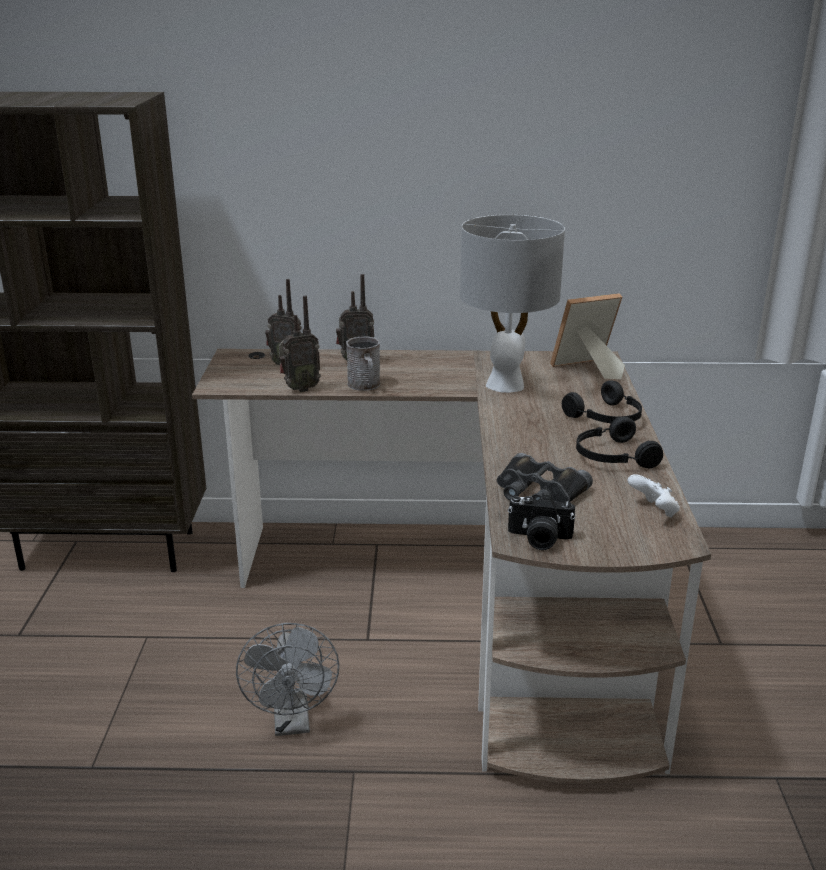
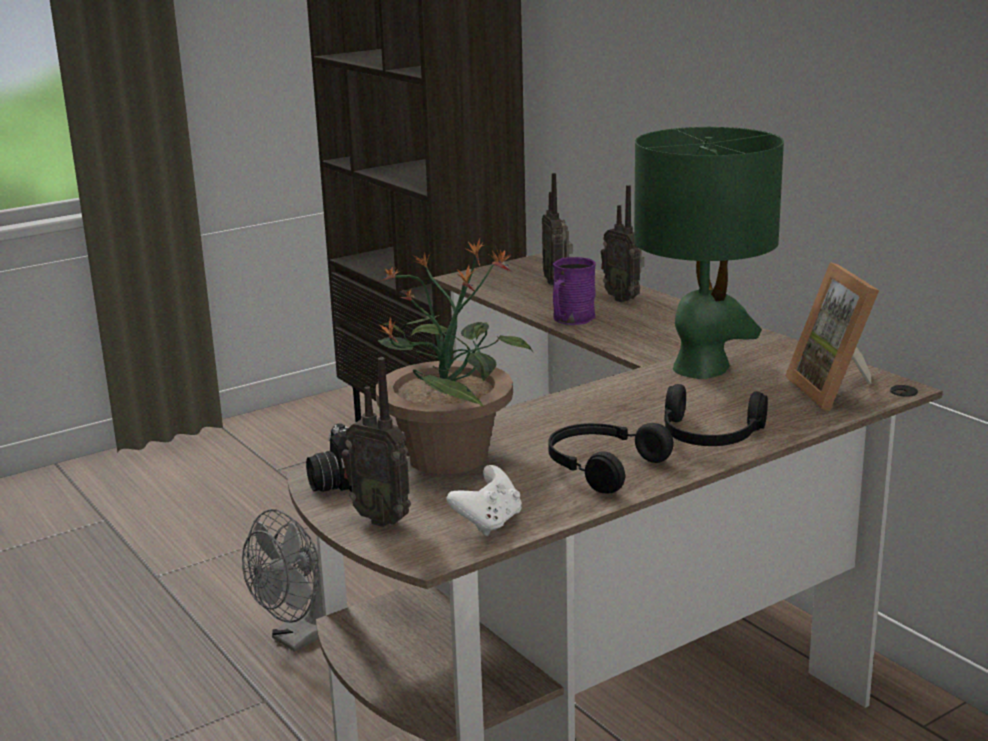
camera: 55 degrees right, 5 degrees down
radio [279,296,321,392] -> radio moved to [342,357,411,527]
grey mug [346,336,380,391] -> purple mug [553,257,596,325]
grey table lamp [460,215,565,393] -> green table lamp [634,127,784,379]
black binoculars [497,453,593,502] -> potted plant [375,238,534,474]
picture frame [550,293,625,379] -> picture frame turned 135 degrees counterclockwise [785,262,879,411]

